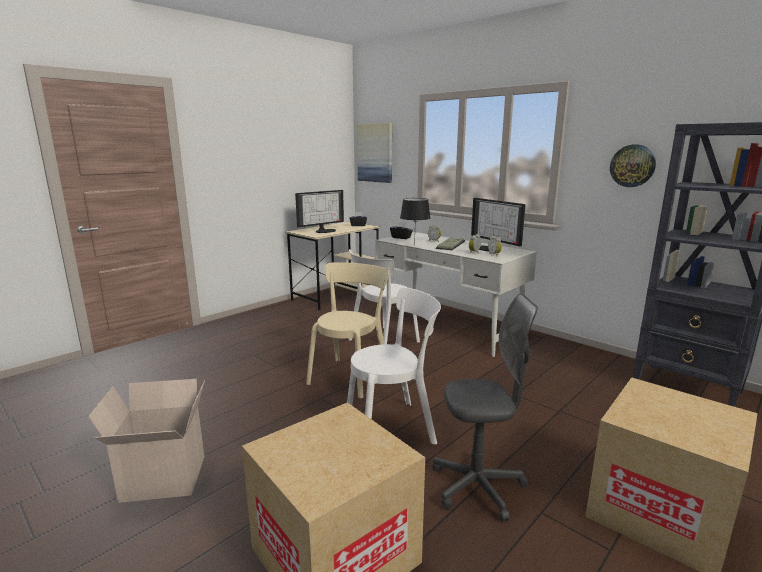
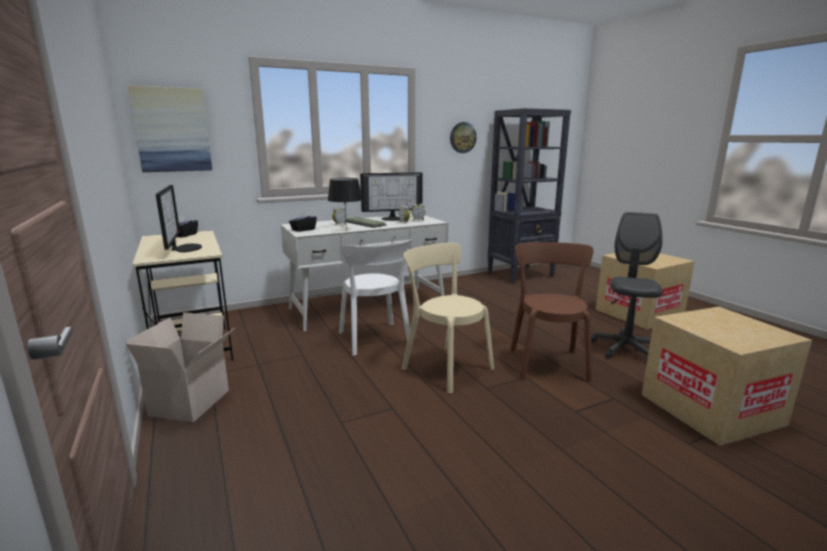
camera: 70 degrees left, 0 degrees up
cardboard box [88,379,205,503] -> cardboard box moved to [125,312,235,422]
white chair [347,287,441,444] -> brown chair [510,242,593,382]

